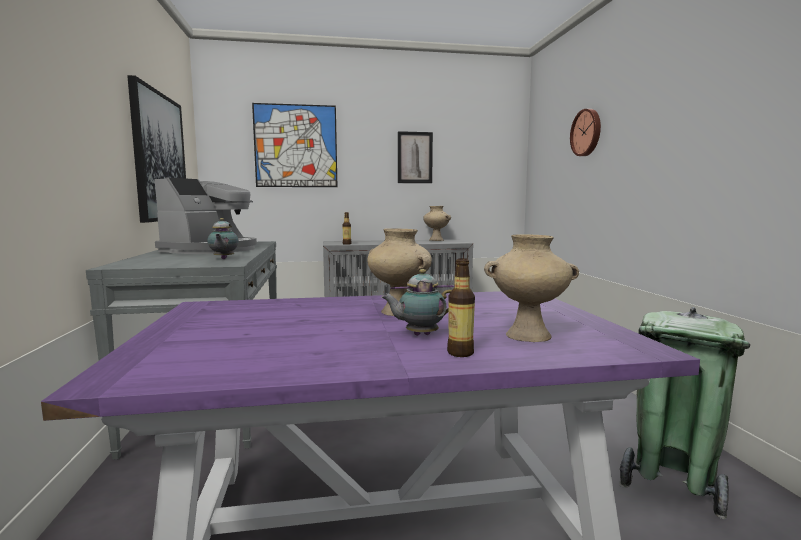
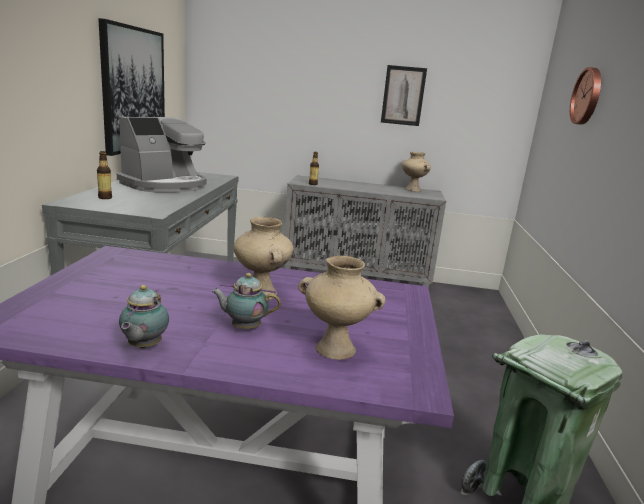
camera: 15 degrees right, 10 degrees up
teapot [207,218,239,259] -> teapot moved to [119,285,169,349]
picture [252,103,337,187] -> none
bottle [447,258,475,357] -> bottle moved to [97,151,112,199]

